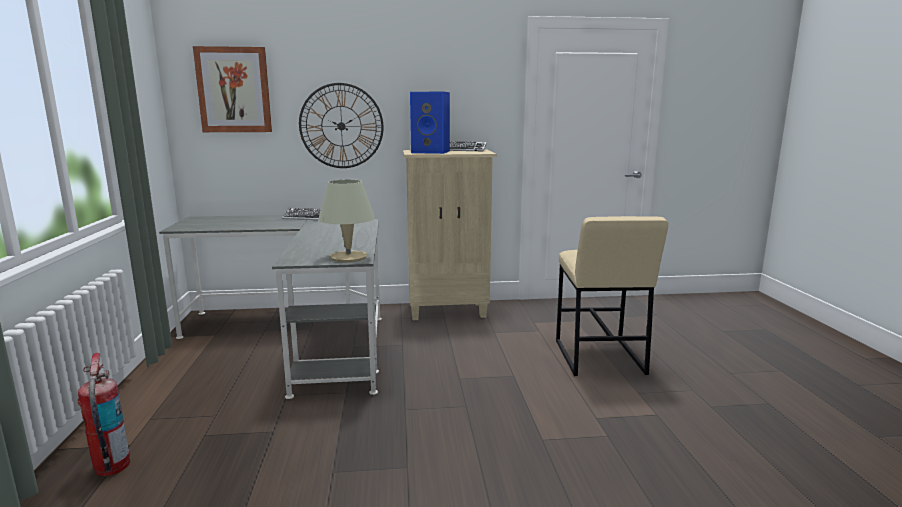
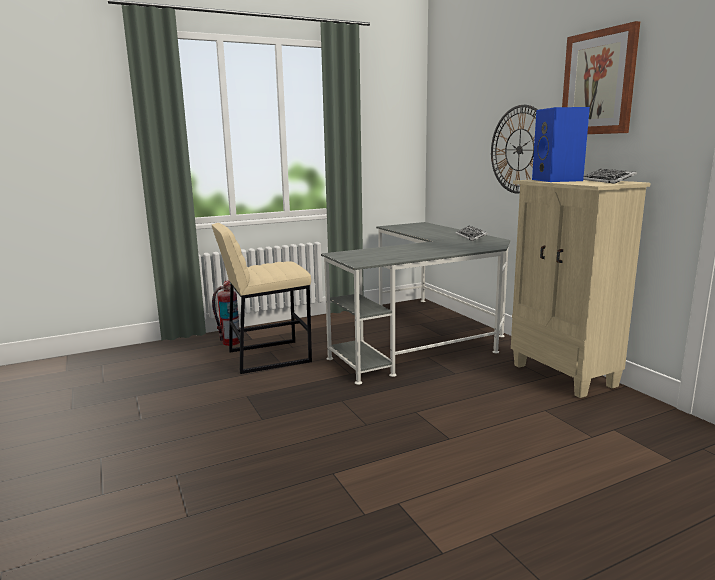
camera: 70 degrees right, 0 degrees up
picture [193,46,272,132] -> picture moved to [562,21,640,134]
beige table lamp [318,179,375,263] -> none
beige stool [556,216,669,376] -> beige stool moved to [212,223,312,374]

